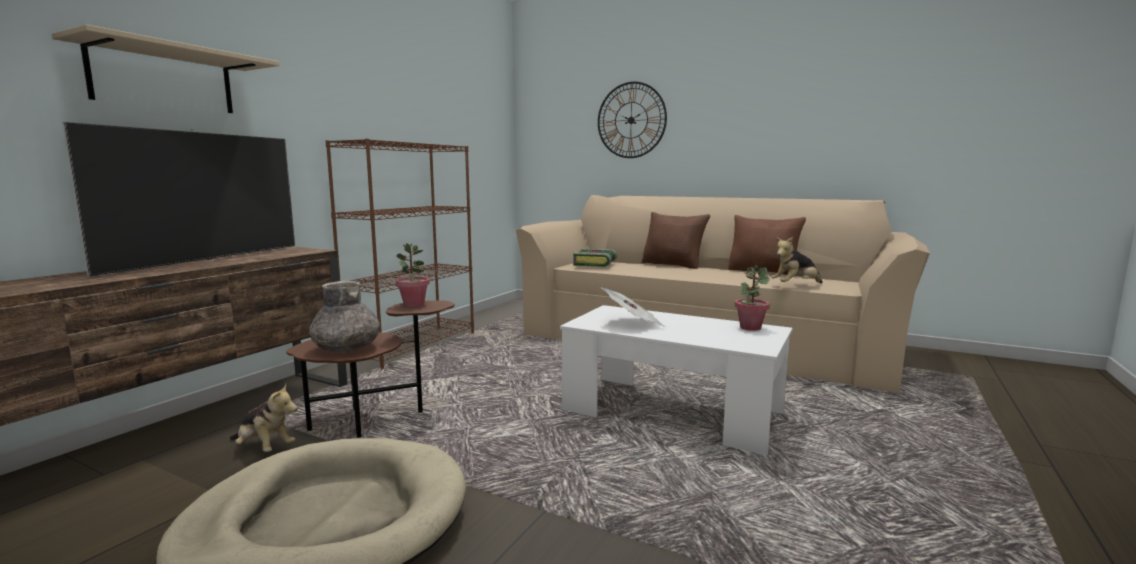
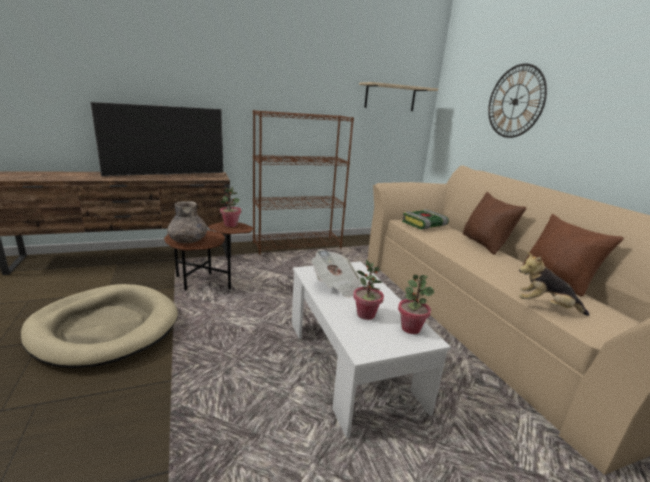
camera: 40 degrees right, 10 degrees up
beige shelf [52,24,280,113] -> beige shelf moved to [359,82,438,111]
plush toy [230,384,298,452] -> none
none -> potted plant [353,260,384,320]

